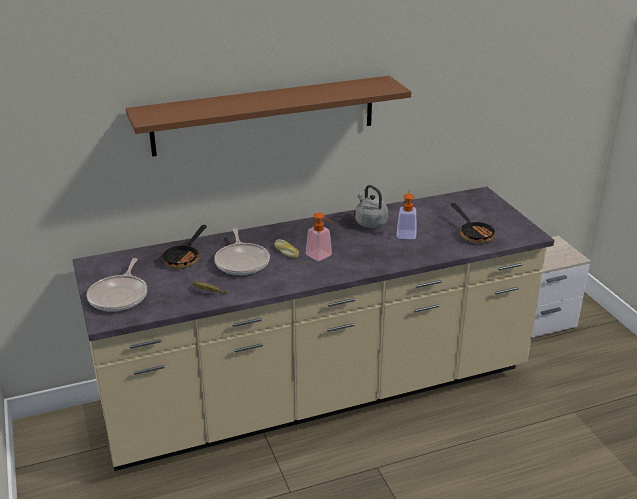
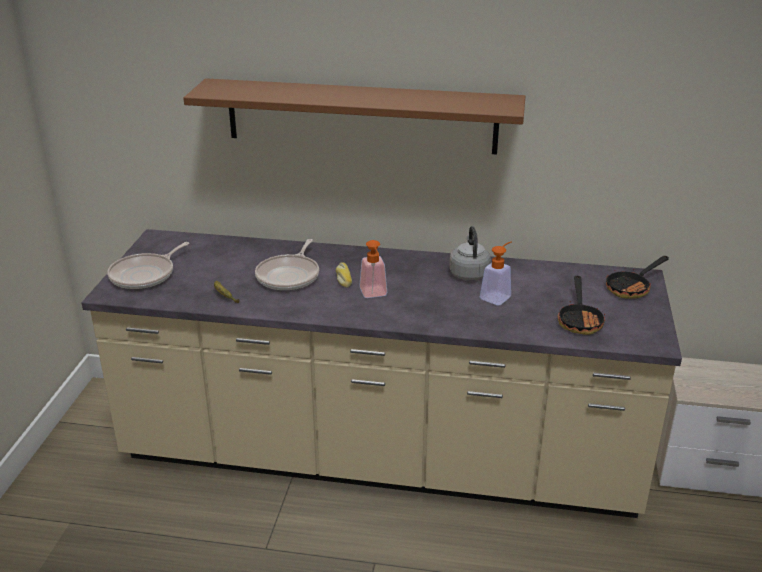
camera: 30 degrees right, 0 degrees up
frying pan [162,225,207,269] -> frying pan moved to [606,256,669,299]

